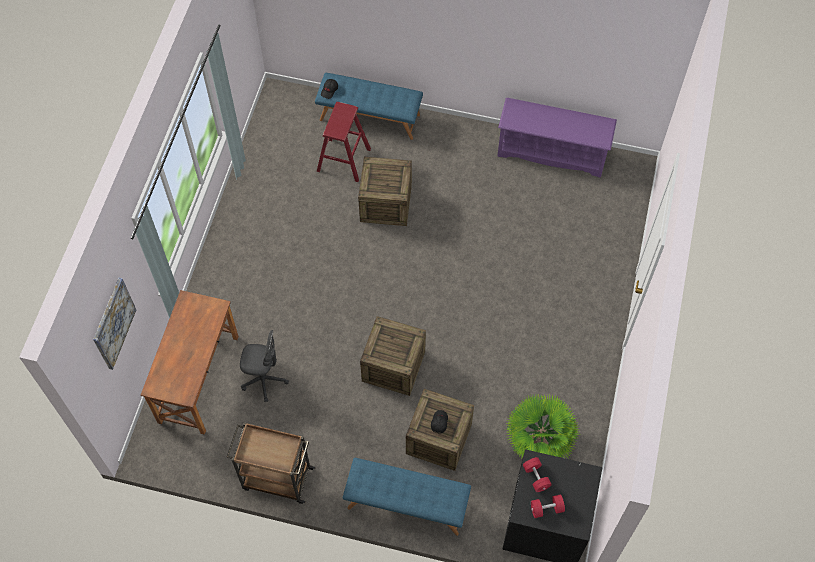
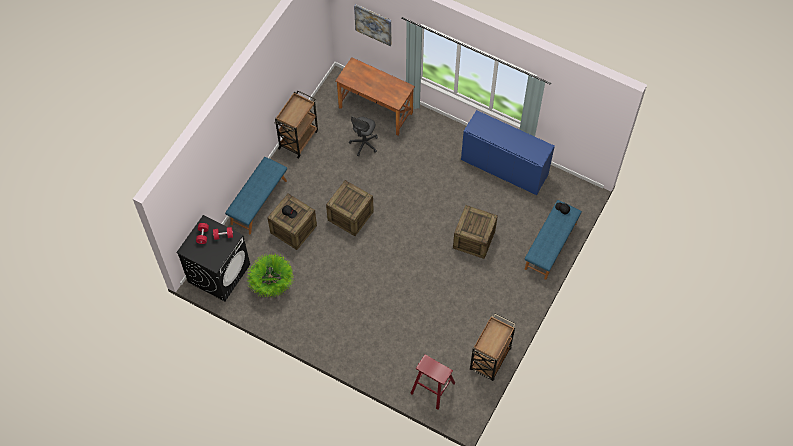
camera: 105 degrees right, 0 degrees up
red stool [317,102,371,182] -> red stool moved to [410,355,455,410]
purple shoe rack [497,98,617,178] -> brown cart [470,314,515,381]
none -> blue cabinet [461,110,555,195]

